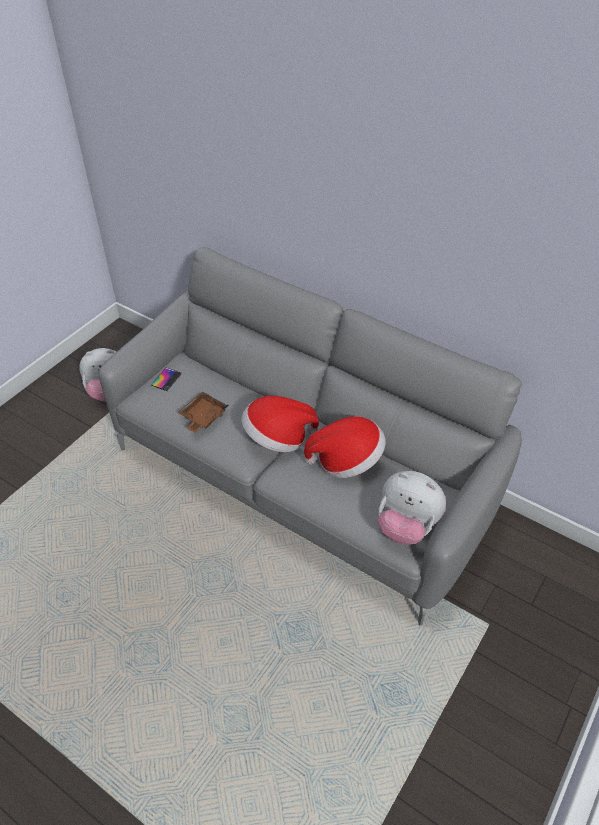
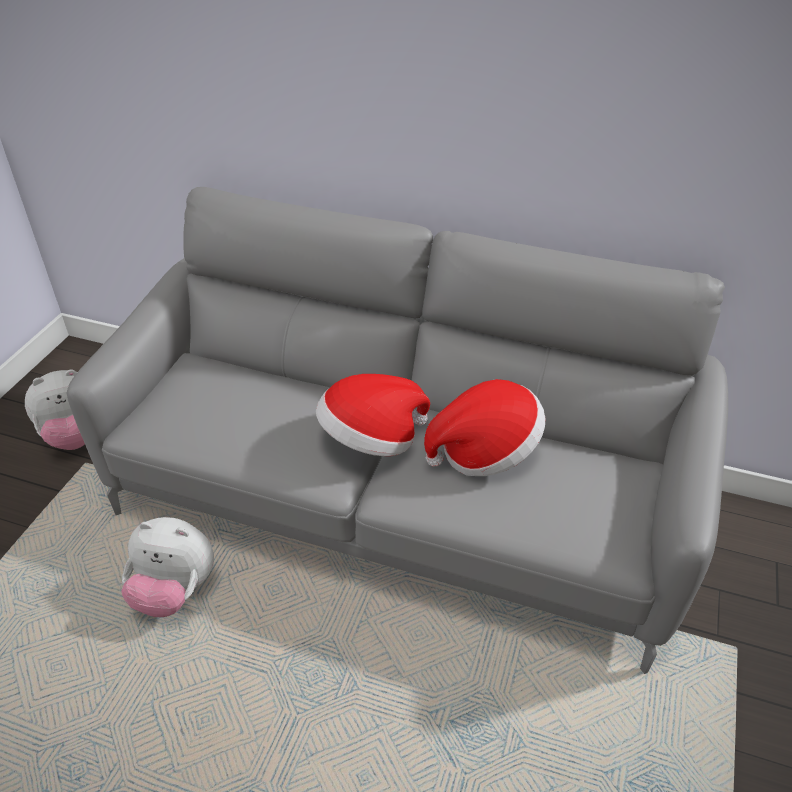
camera: 15 degrees left, 5 degrees down
phone [151,368,182,391] -> none
brown tray [178,391,228,433] -> none
plush toy [378,471,446,545] -> plush toy moved to [121,517,214,617]

